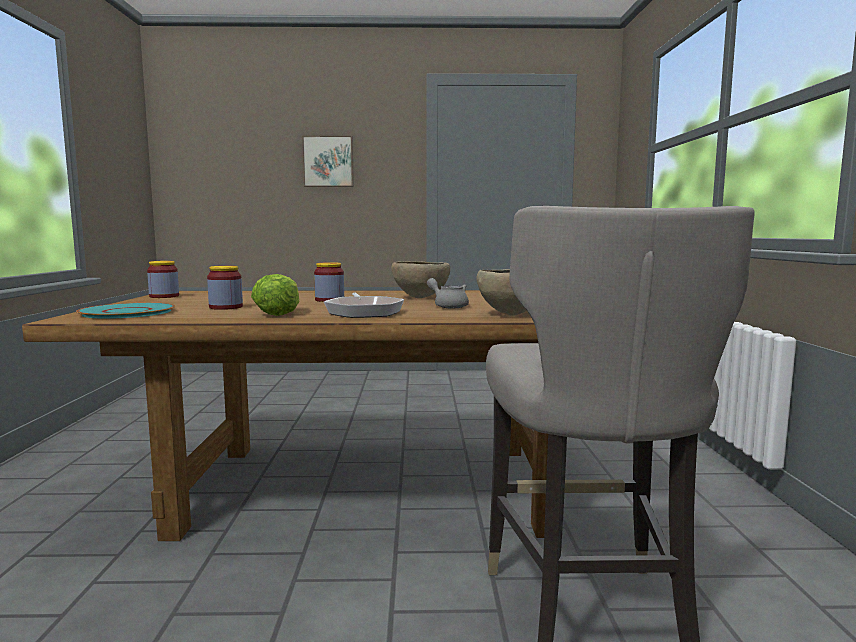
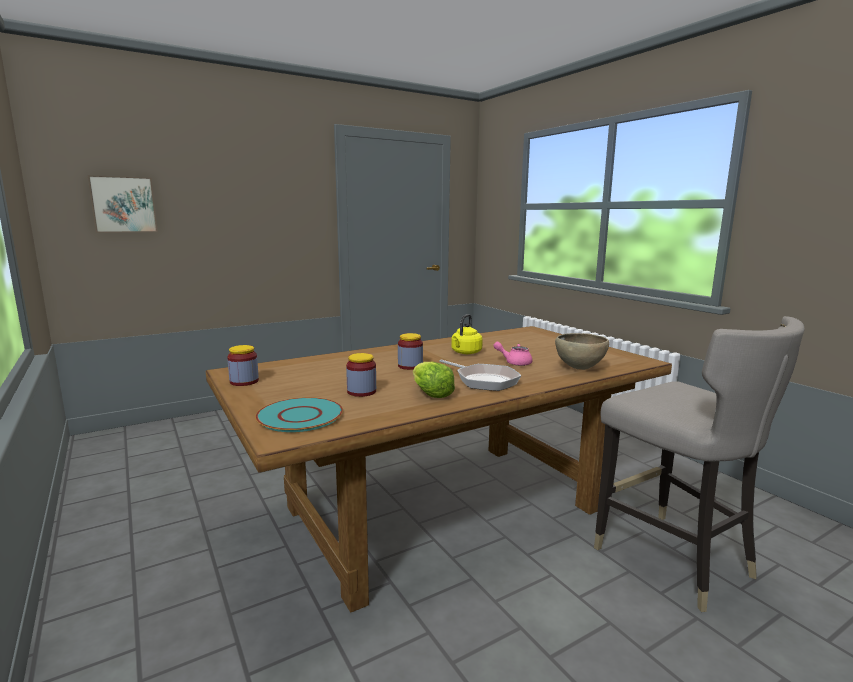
camera: 30 degrees left, 5 degrees up
picture [302,136,354,187] -> picture moved to [88,175,158,233]
brown bowl [392,261,450,298] -> yellow kettle [451,314,483,354]
grey teapot [427,278,469,308] -> pink teapot [493,342,532,366]

